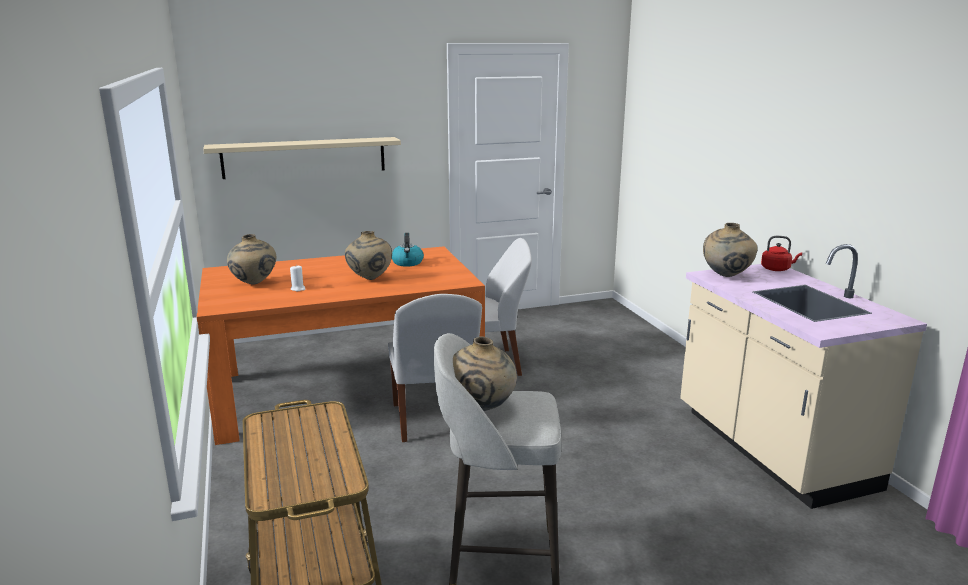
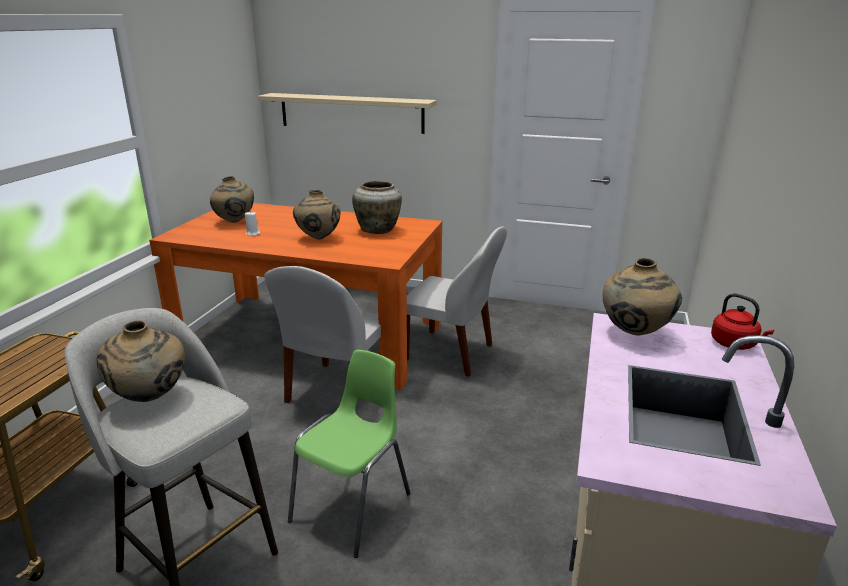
camera: 35 degrees right, 5 degrees up
kettle [392,233,424,267] -> beige vase [352,181,402,234]
none -> green chair [288,350,411,558]

